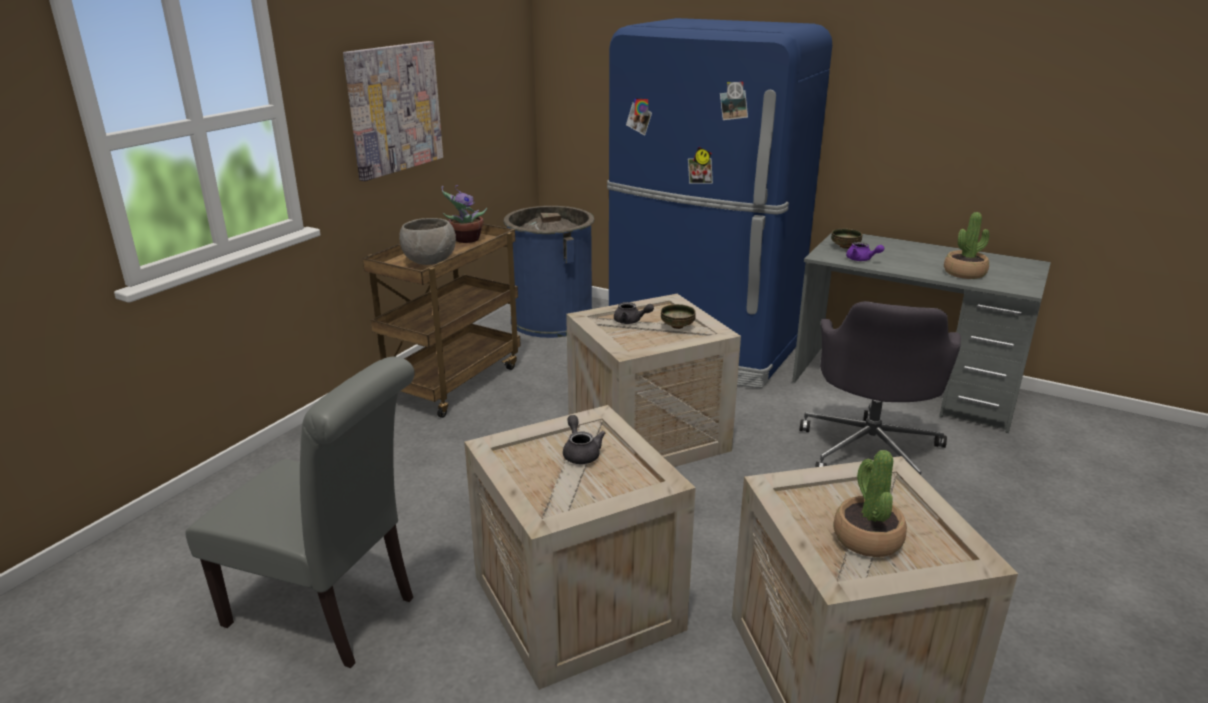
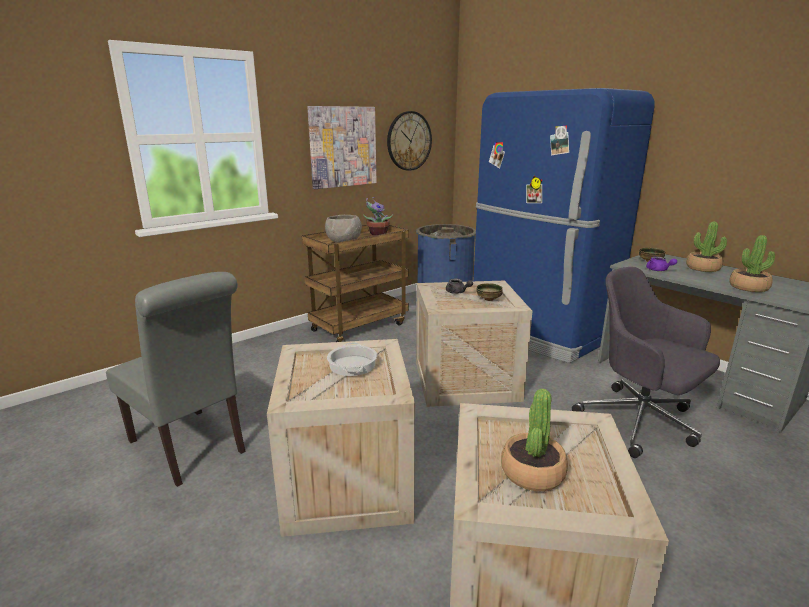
camera: 20 degrees right, 5 degrees down
grey teapot [563,415,606,464] -> cooking pot [327,343,377,376]
grey office chair [799,301,961,475] -> grey office chair turned 105 degrees clockwise [572,267,720,458]
none -> wall clock [387,111,432,171]
none -> potted plant [686,221,727,272]

